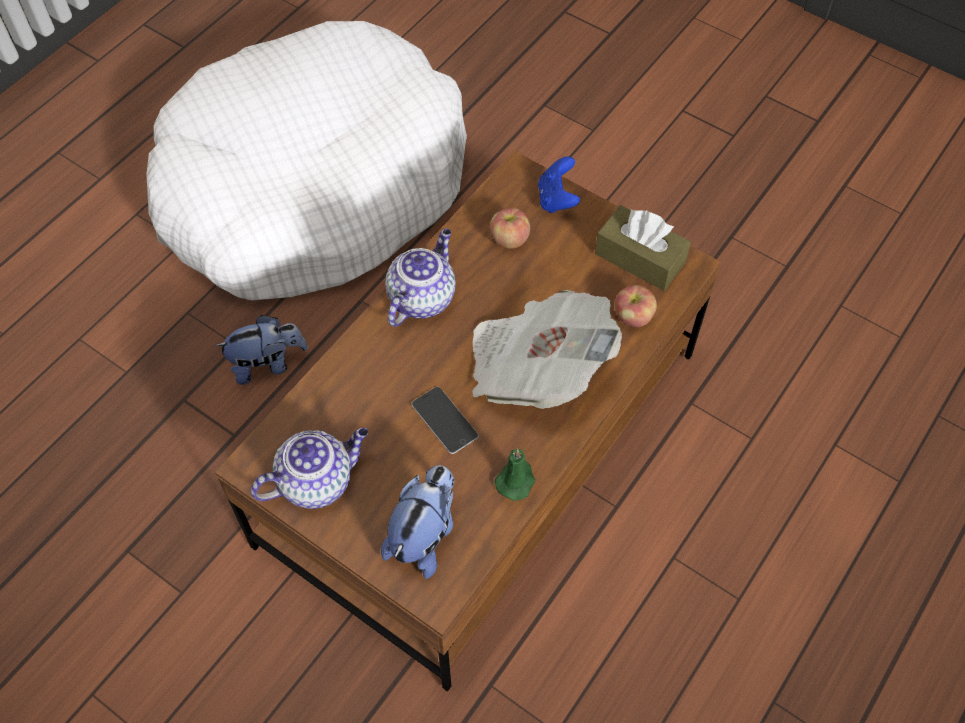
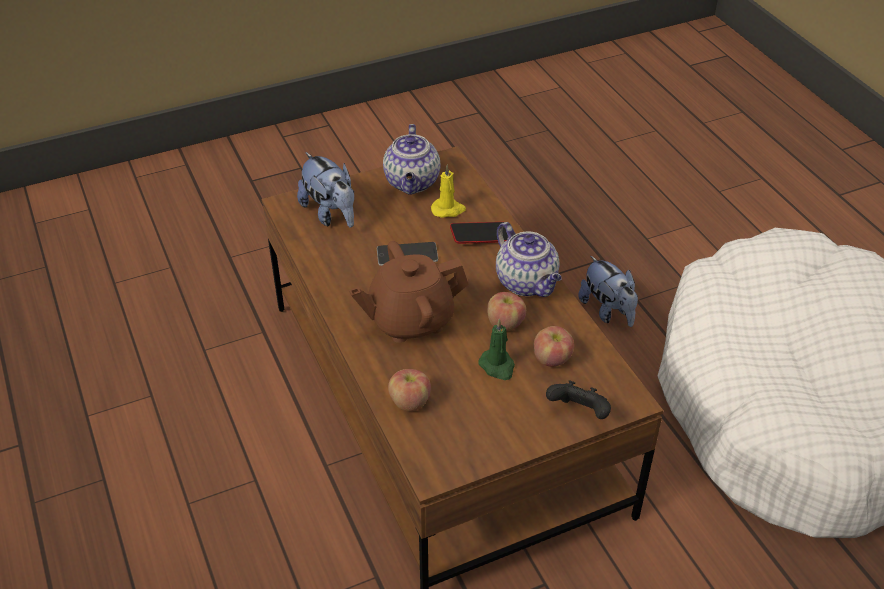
camera: 120 degrees right, 15 degrees down
plush toy [215,315,308,385] -> plush toy turned 45 degrees counterclockwise [578,255,638,327]
newspaper [472,290,622,409] -> brown teapot [349,241,469,343]
green candle [495,449,535,501] -> green candle moved to [478,319,515,380]
blue game controller [538,156,580,213] -> black game controller [546,380,611,419]
brown tissue box [595,205,691,291] -> none
none -> yellow candle [431,164,466,218]
none -> phone [450,222,508,244]
none -> apple [487,292,526,331]

